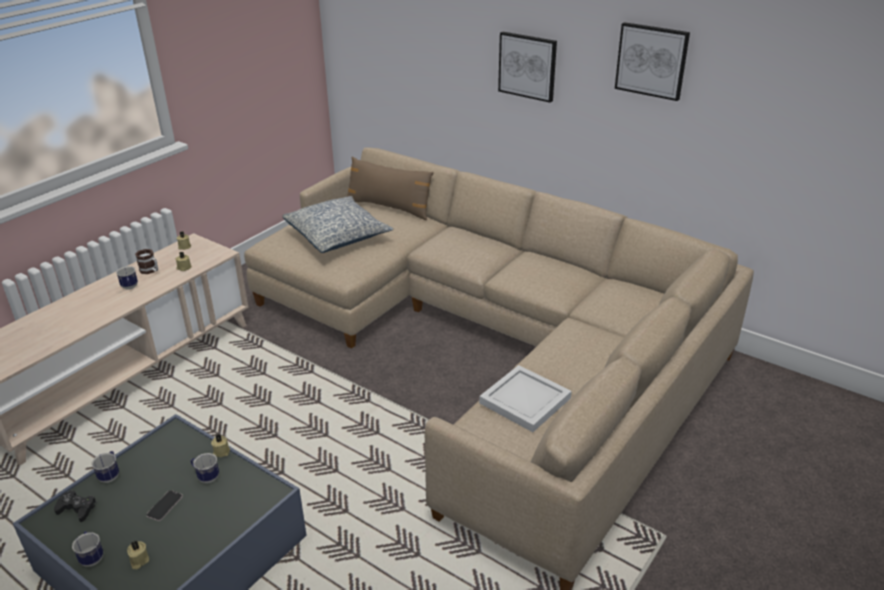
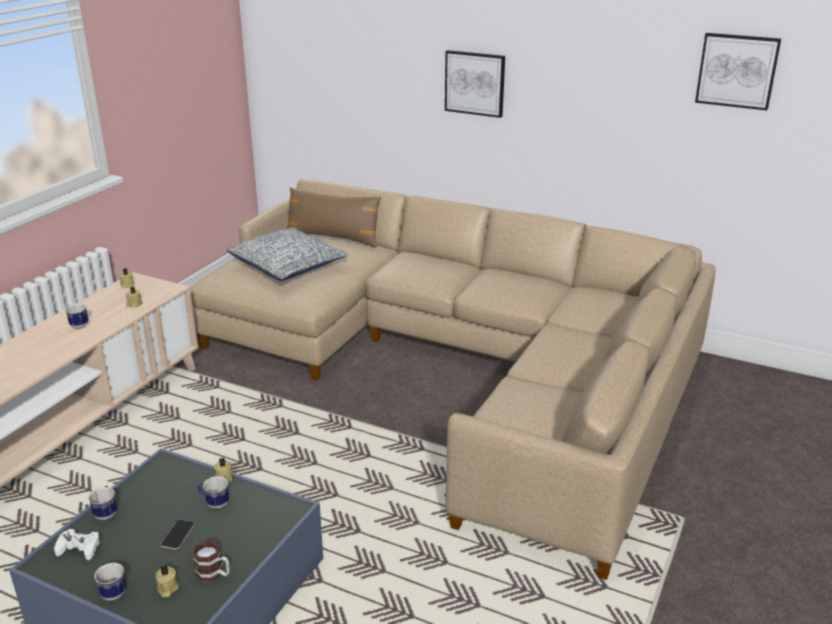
camera: 10 degrees left, 5 degrees down
black game controller [54,490,97,522] -> white game controller [54,529,100,560]
mug [135,249,158,274] -> mug moved to [192,541,230,582]
white tray [479,365,572,432] -> none
picture [615,22,690,101] -> picture moved to [695,33,781,111]

